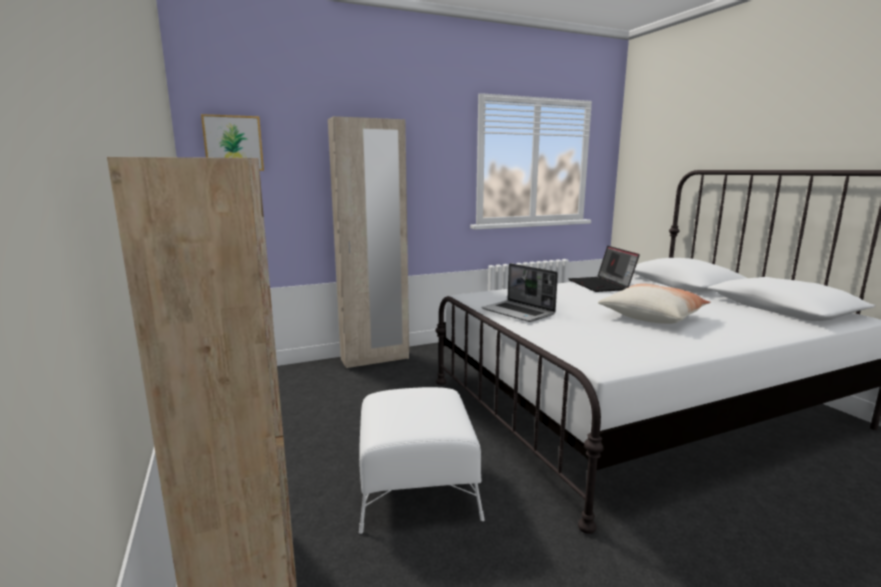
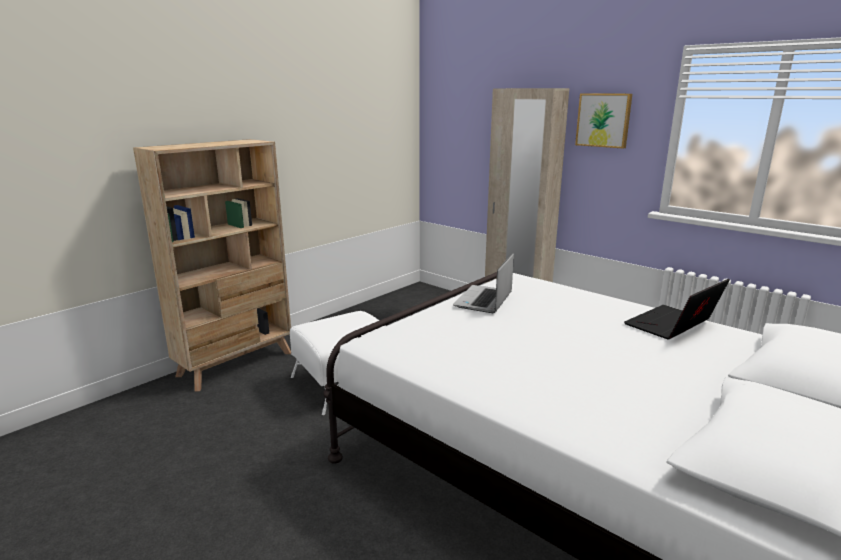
camera: 65 degrees right, 5 degrees up
picture [201,114,264,171] -> picture moved to [575,94,632,148]
pillow [598,284,710,324] -> none

